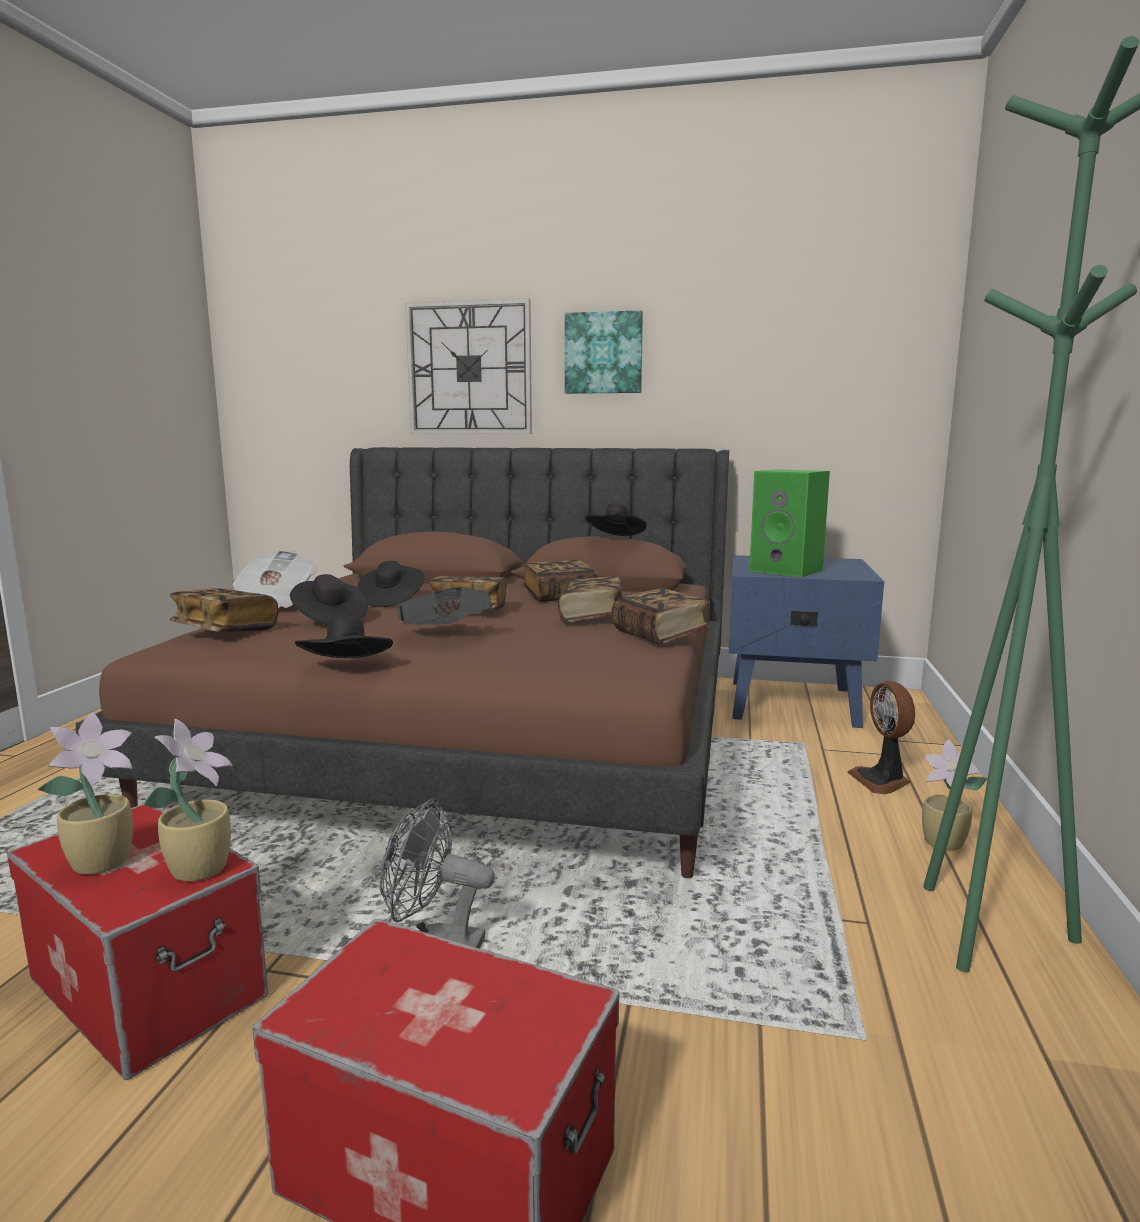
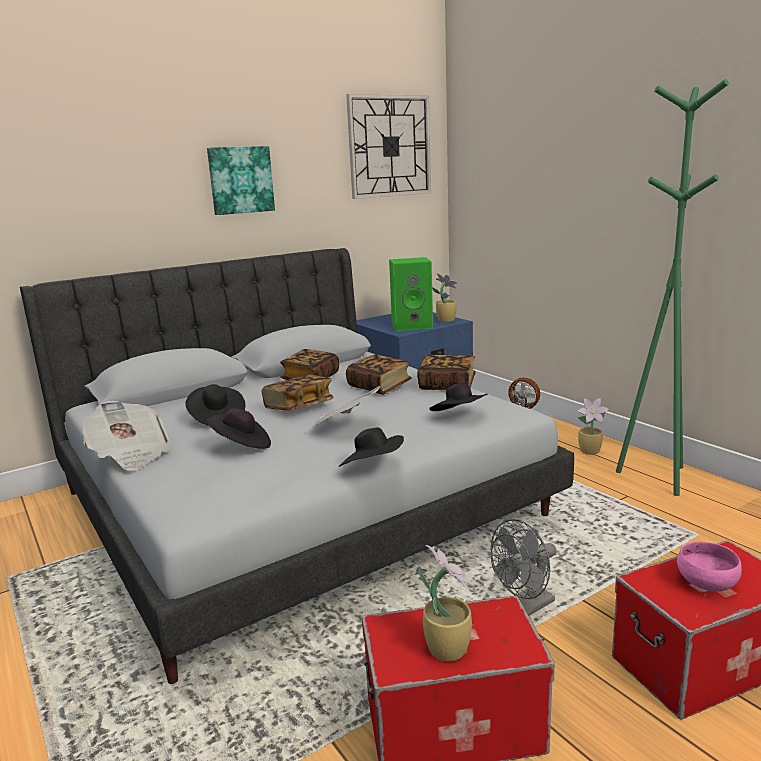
camera: 45 degrees left, 5 degrees up
brown bed [76,447,729,878] -> grey bed [20,248,574,684]
potted plant [143,719,233,882] -> potted plant moved to [432,273,457,322]
book [170,588,278,632] -> none
wall clock [405,299,532,434] -> wall clock moved to [346,94,431,199]
black hat [586,503,647,536] -> black hat moved to [429,383,488,411]
none -> pink bowl [677,542,742,592]

